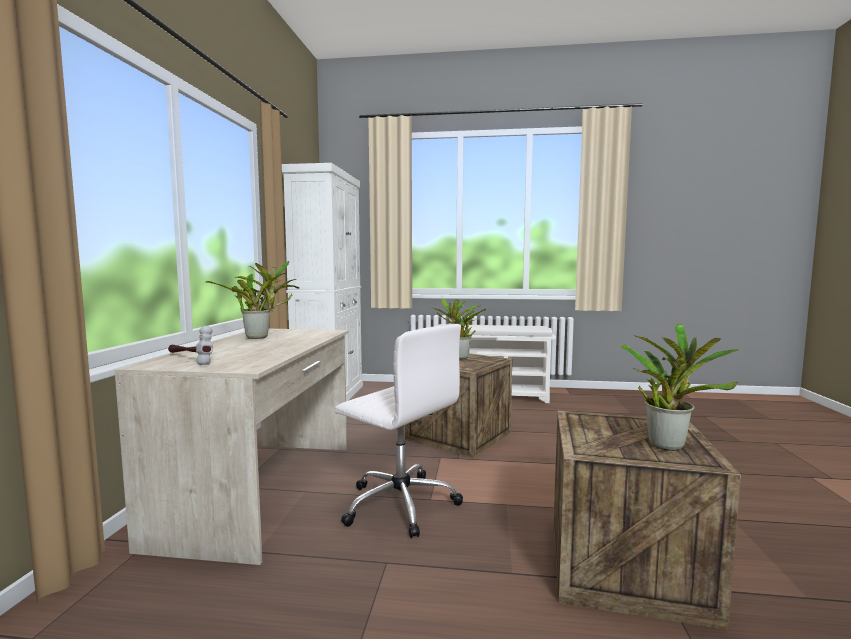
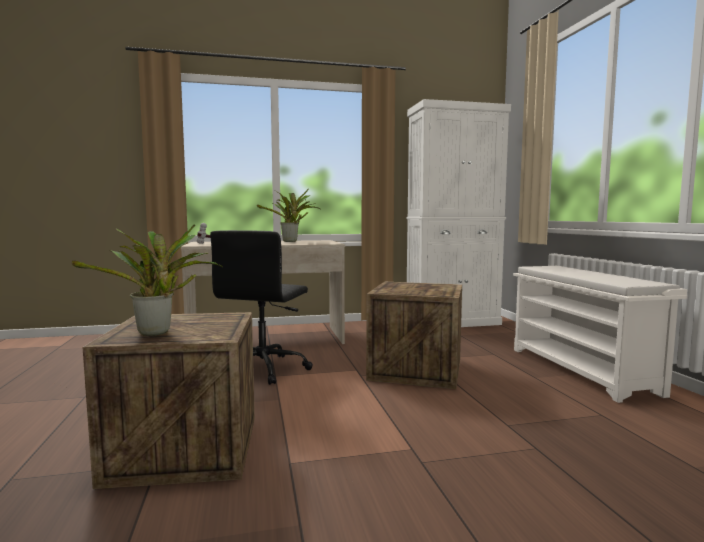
camera: 70 degrees right, 0 degrees up
white office chair [335,324,463,538] -> black office chair [210,230,313,385]
potted plant [430,298,486,359] -> none

